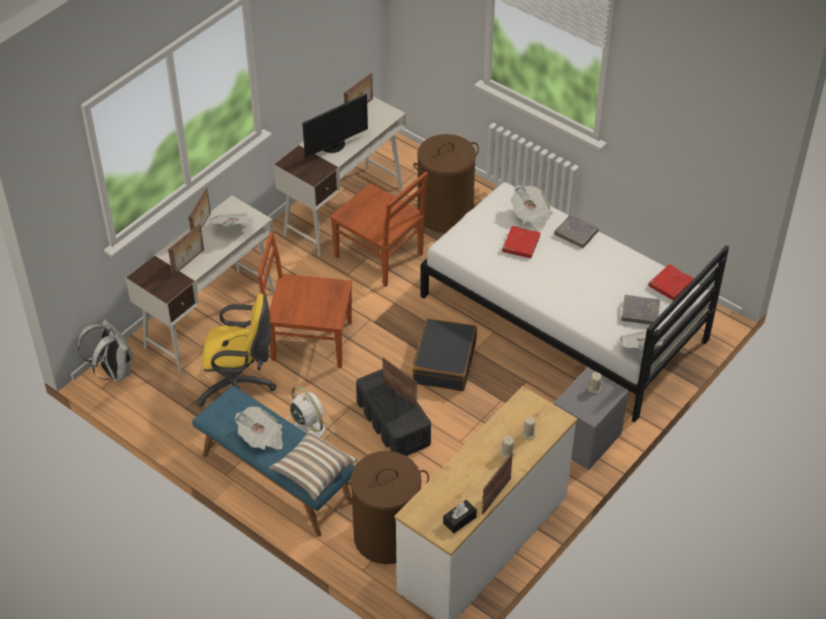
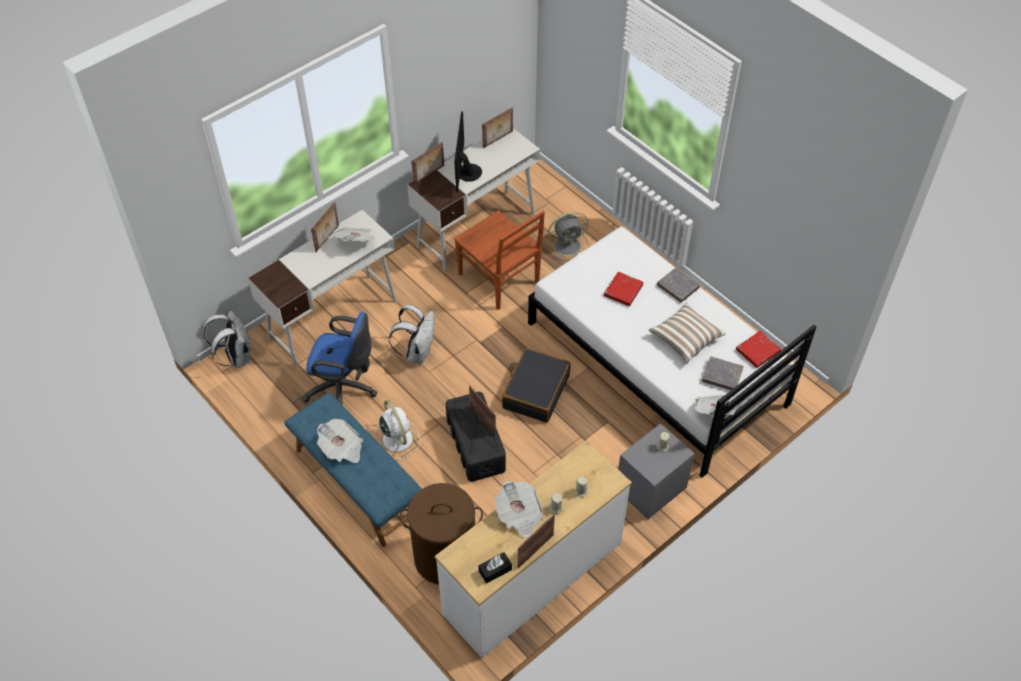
camera: 10 degrees right, 5 degrees up
picture frame [168,223,204,276] -> picture frame moved to [411,142,444,185]
yellow office chair [197,294,276,406] -> blue office chair [302,312,377,405]
brown chair [257,231,352,368] -> white backpack [389,304,434,364]
pillow [269,430,357,501] -> pillow moved to [648,303,726,363]
monitor [302,93,368,158] -> monitor turned 120 degrees clockwise [454,111,482,192]
brown laundry basket [413,134,479,233] -> grey fan [544,212,589,261]
newspaper [511,185,553,229] -> newspaper moved to [495,480,544,538]

